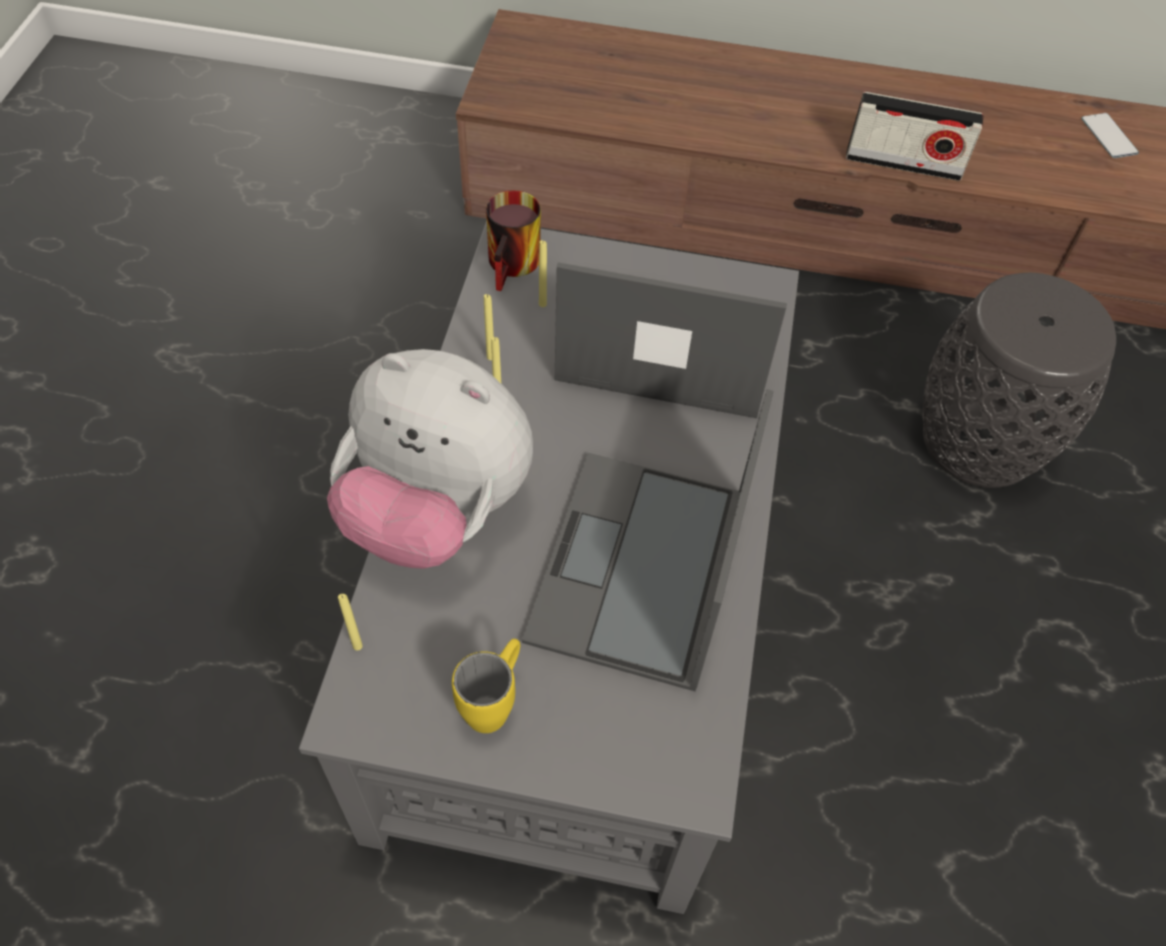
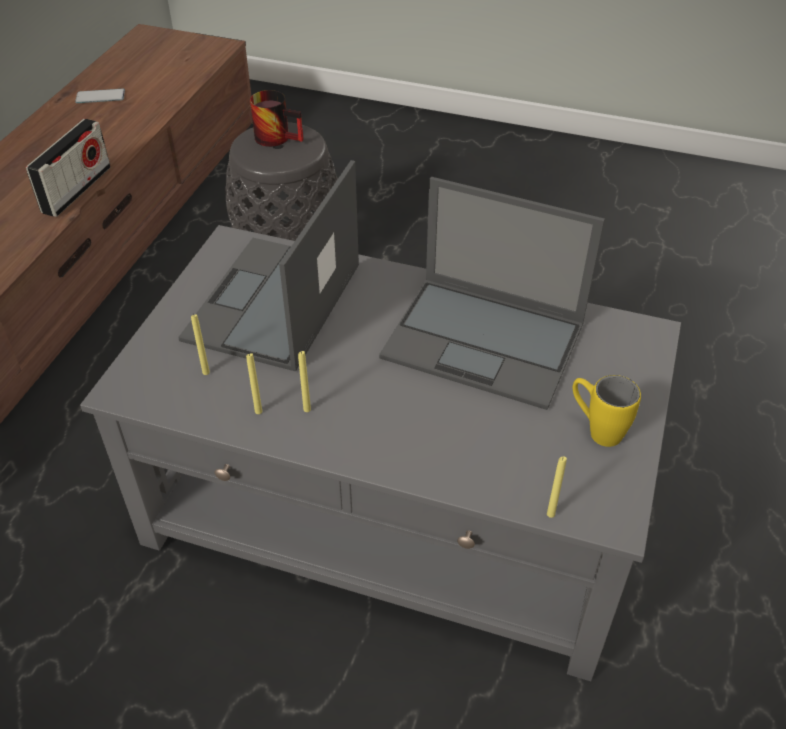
camera: 80 degrees left, 10 degrees down
plush toy [327,349,533,569] -> none
mug [486,190,541,291] -> mug moved to [250,90,303,147]

